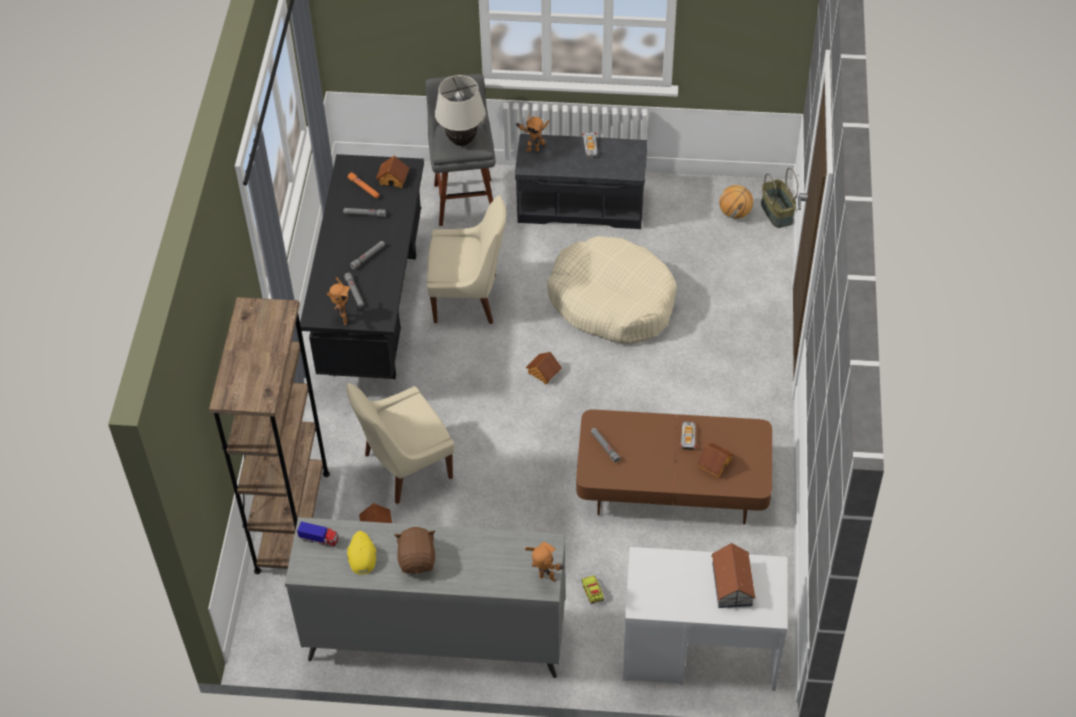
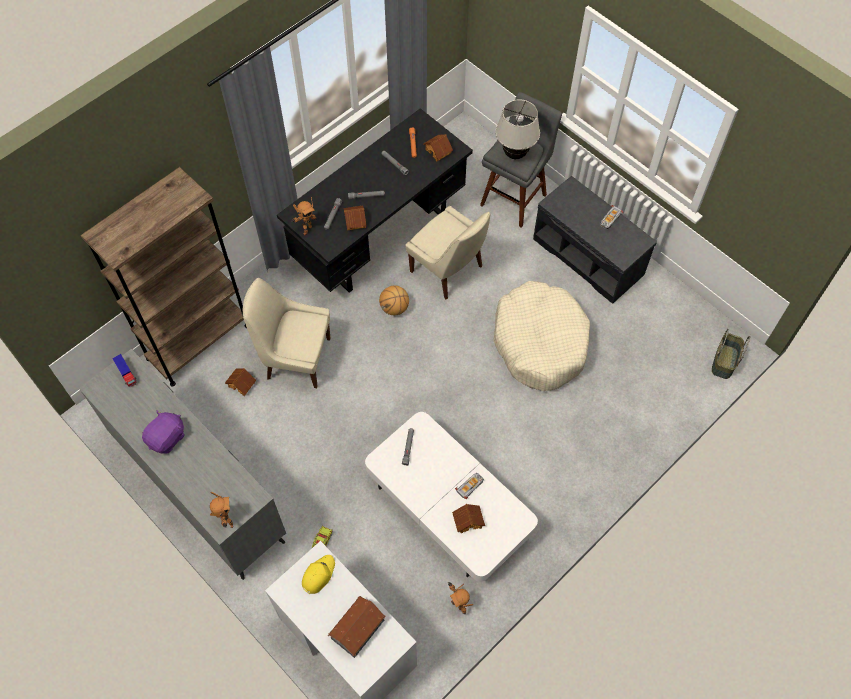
camera: 40 degrees right, 10 degrees up
yellow cap [347,531,376,574] -> yellow cap moved to [302,555,335,594]
brown plush toy [394,527,435,574] -> purple plush toy [142,411,185,454]
toy robot [516,113,549,153] -> toy robot moved to [448,582,473,614]
toy house [526,352,562,384] -> toy house moved to [343,205,366,230]
brown coffee table [576,410,772,524] -> white coffee table [365,412,538,582]
basketball [719,185,753,219] -> basketball moved to [379,285,409,315]

